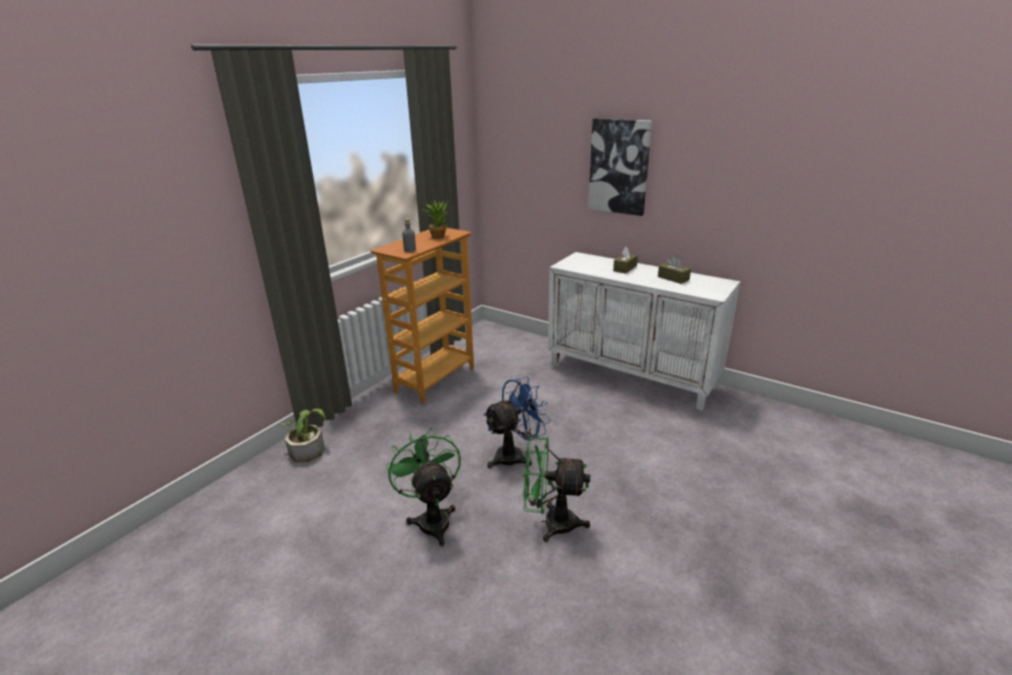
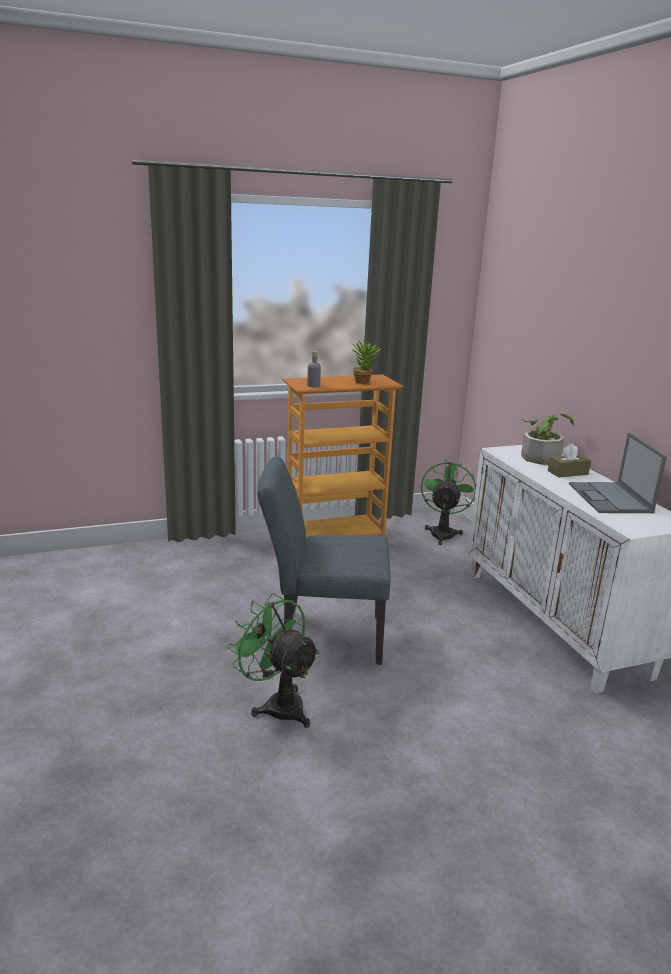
camera: 35 degrees right, 5 degrees down
potted plant [279,409,326,462] -> potted plant moved to [521,413,574,465]
green fan [386,428,461,546] -> green fan moved to [421,459,476,545]
blue fan [483,376,551,468] -> grey chair [257,457,391,665]
picture [588,118,652,216] -> none
brown tissue box [658,256,691,284] -> laptop [569,433,667,513]

